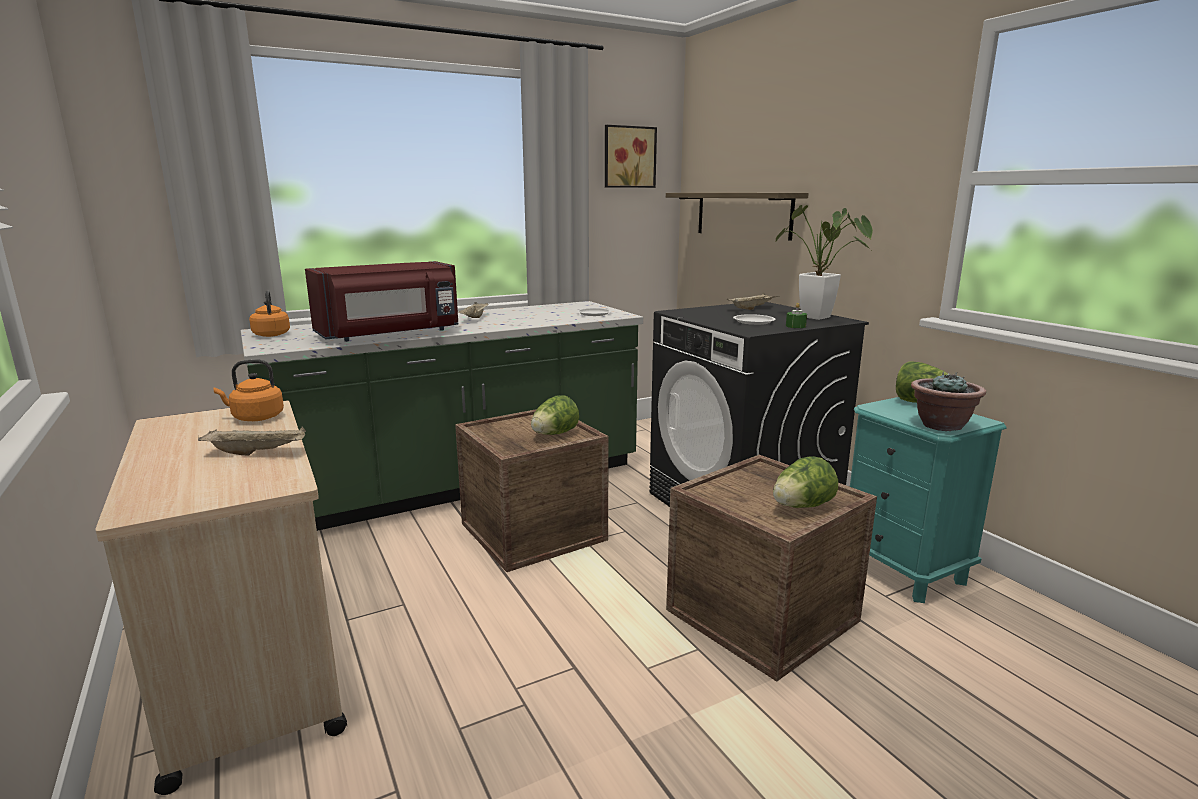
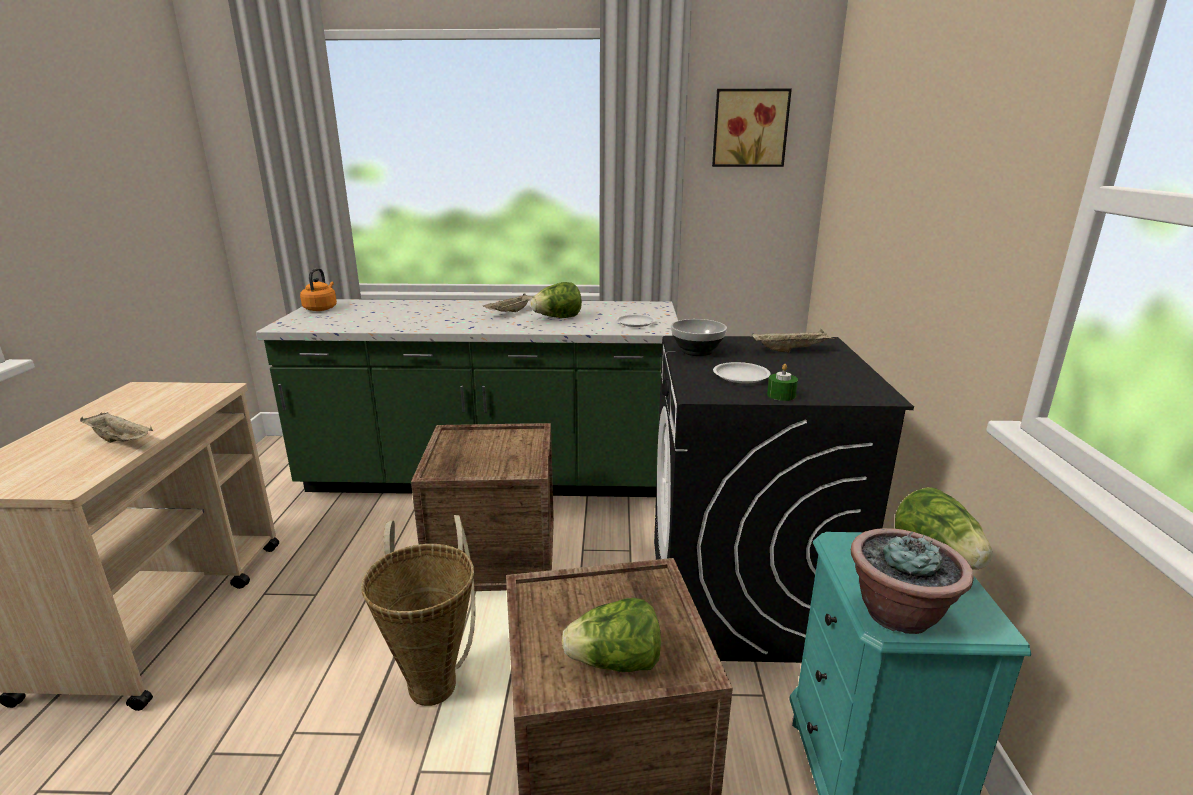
camera: 30 degrees right, 5 degrees up
orange kettle [213,359,284,421] -> none
red microwave [305,261,459,342] -> none
lettuce [531,395,579,435] -> lettuce moved to [530,282,582,318]
shelf [666,193,809,241] -> none
potted plant [776,205,873,320] -> none
none -> basket [361,515,475,706]
none -> bowl [671,319,727,356]

